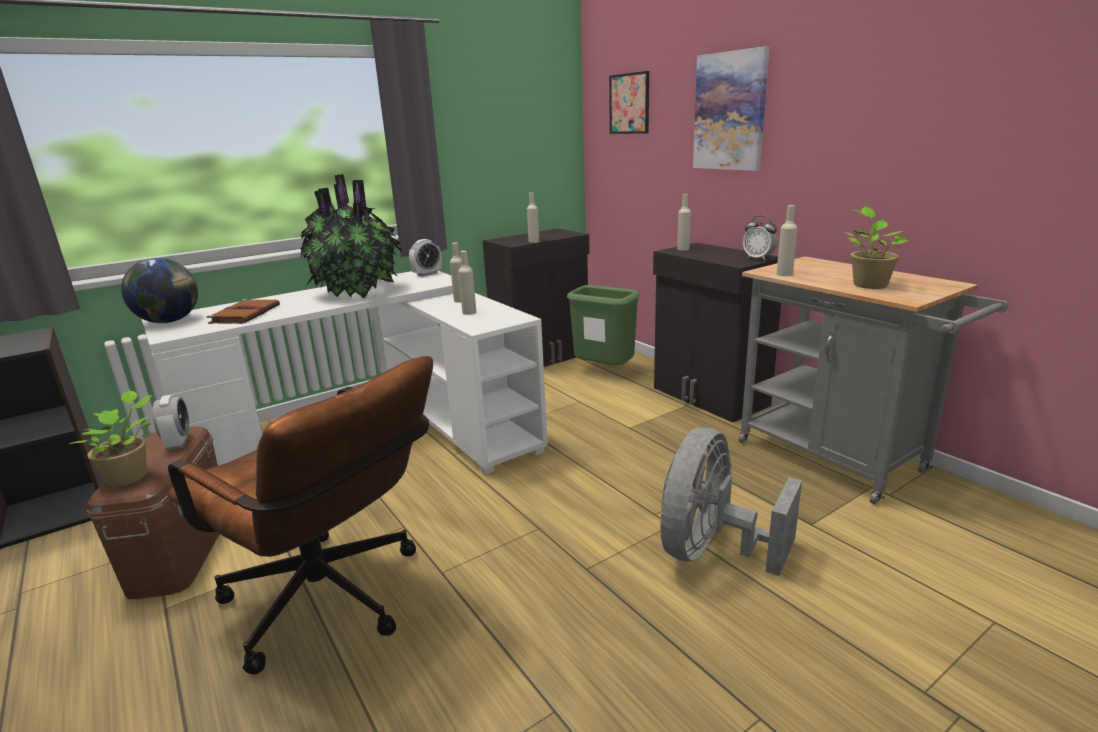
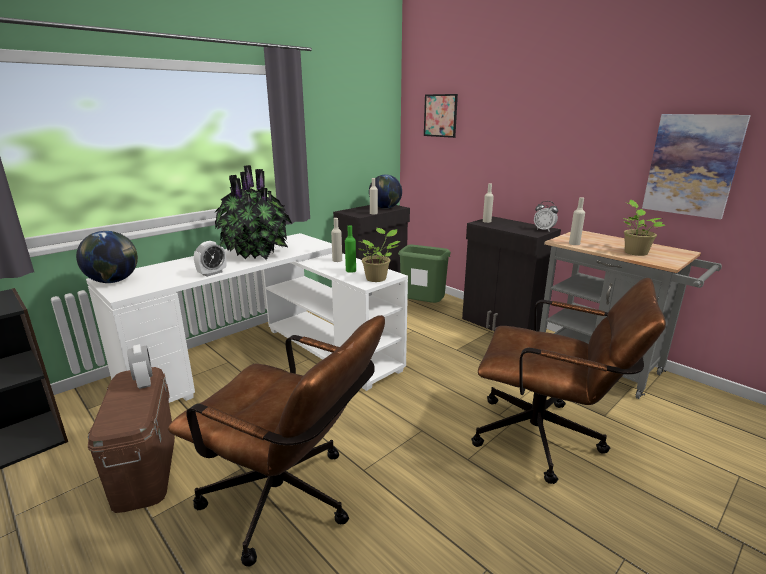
camera: 10 degrees left, 0 degrees up
potted plant [69,390,152,487] -> potted plant moved to [359,228,400,282]
brown book [207,299,280,324] -> none
alarm clock [409,239,442,277] -> alarm clock moved to [194,241,226,277]
beige bottle [458,251,477,315] -> green bottle [345,225,356,273]
grey fan [661,428,802,576] -> brown office chair [471,278,666,484]
picture [693,46,770,171] -> picture moved to [642,114,751,219]
none -> globe [369,174,402,209]

